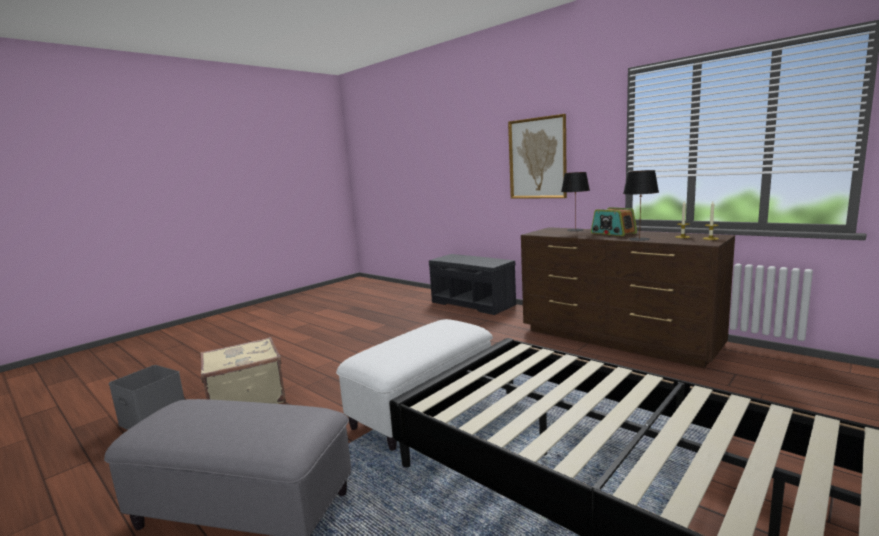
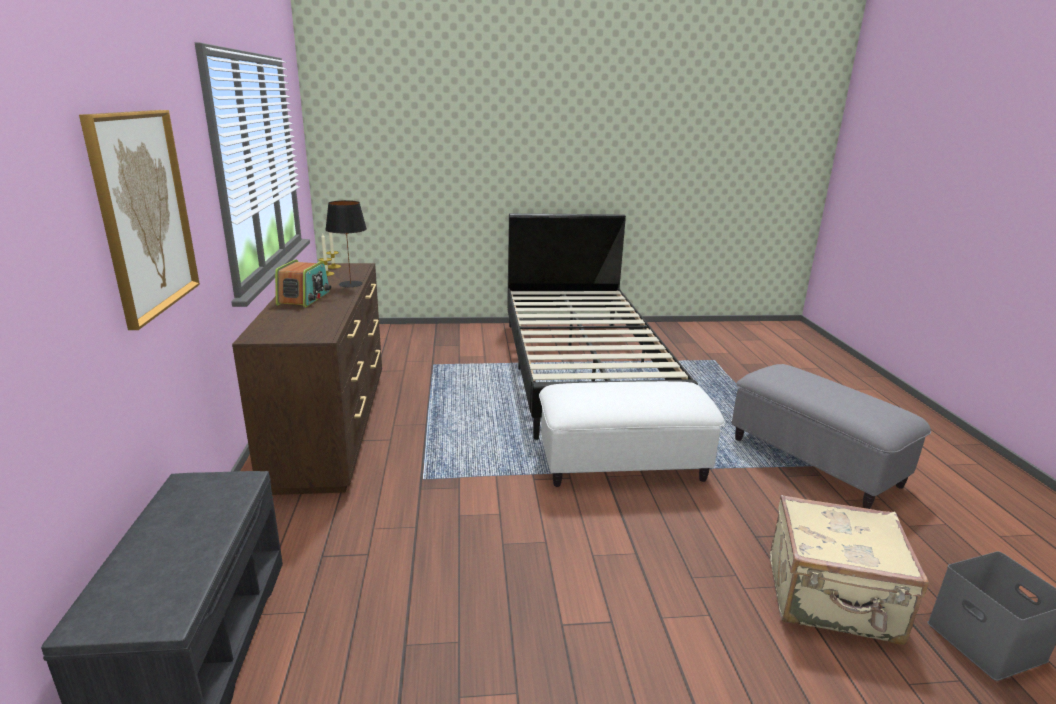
camera: 140 degrees left, 10 degrees up
black table lamp [561,172,590,231] -> none

